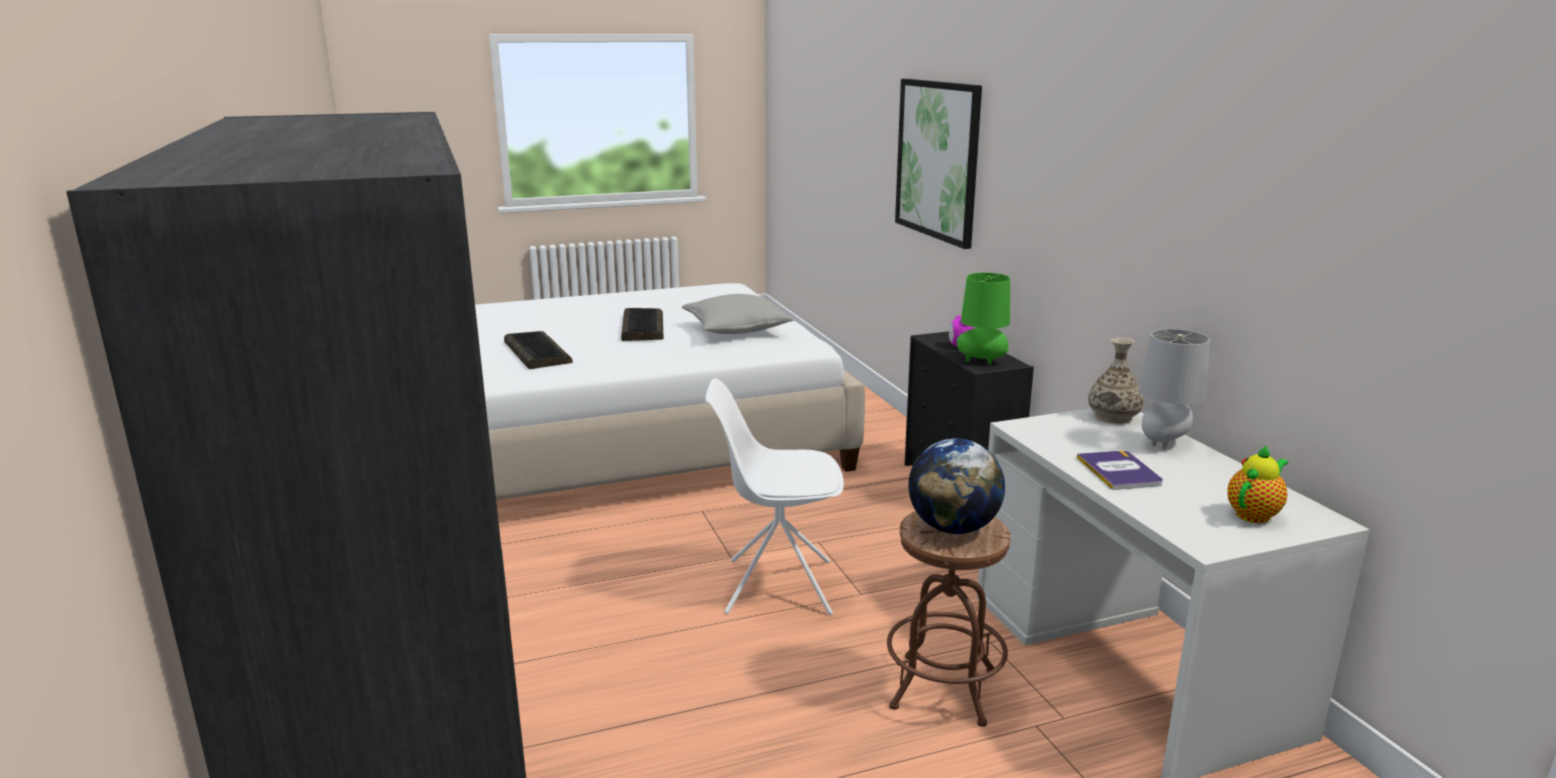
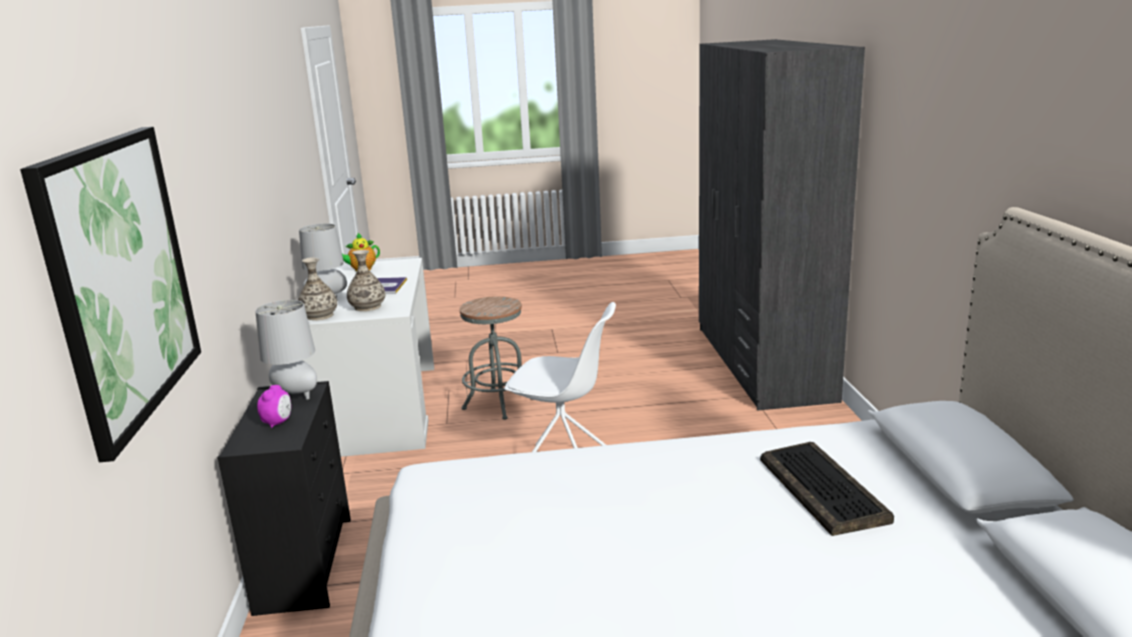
camera: 165 degrees left, 0 degrees up
keyboard [621,308,663,341] -> none
grey pillow [682,294,794,334] -> none
brown stool [887,511,1011,727] -> grey stool [459,296,533,420]
globe [908,438,1005,534] -> none
green table lamp [957,273,1010,365] -> grey table lamp [255,300,317,399]
none -> vase [347,250,385,311]

